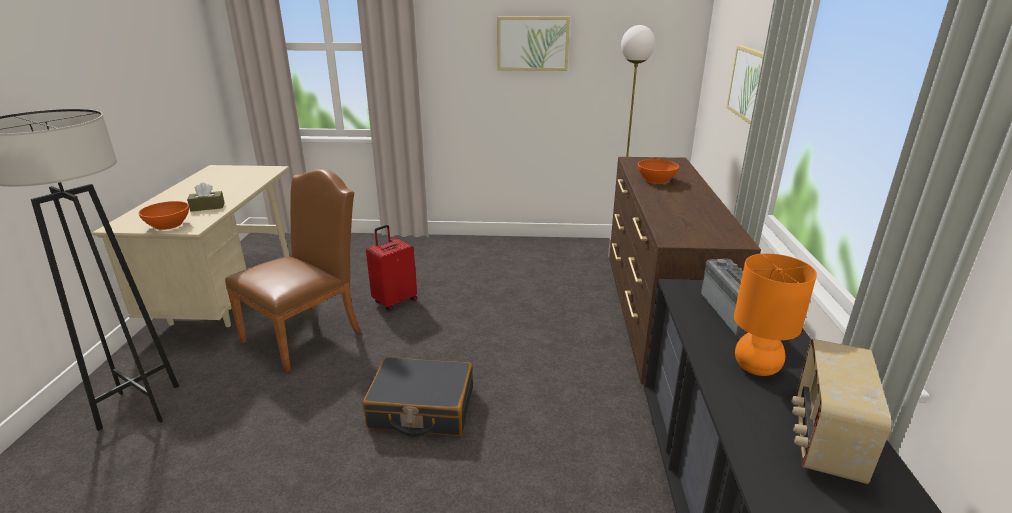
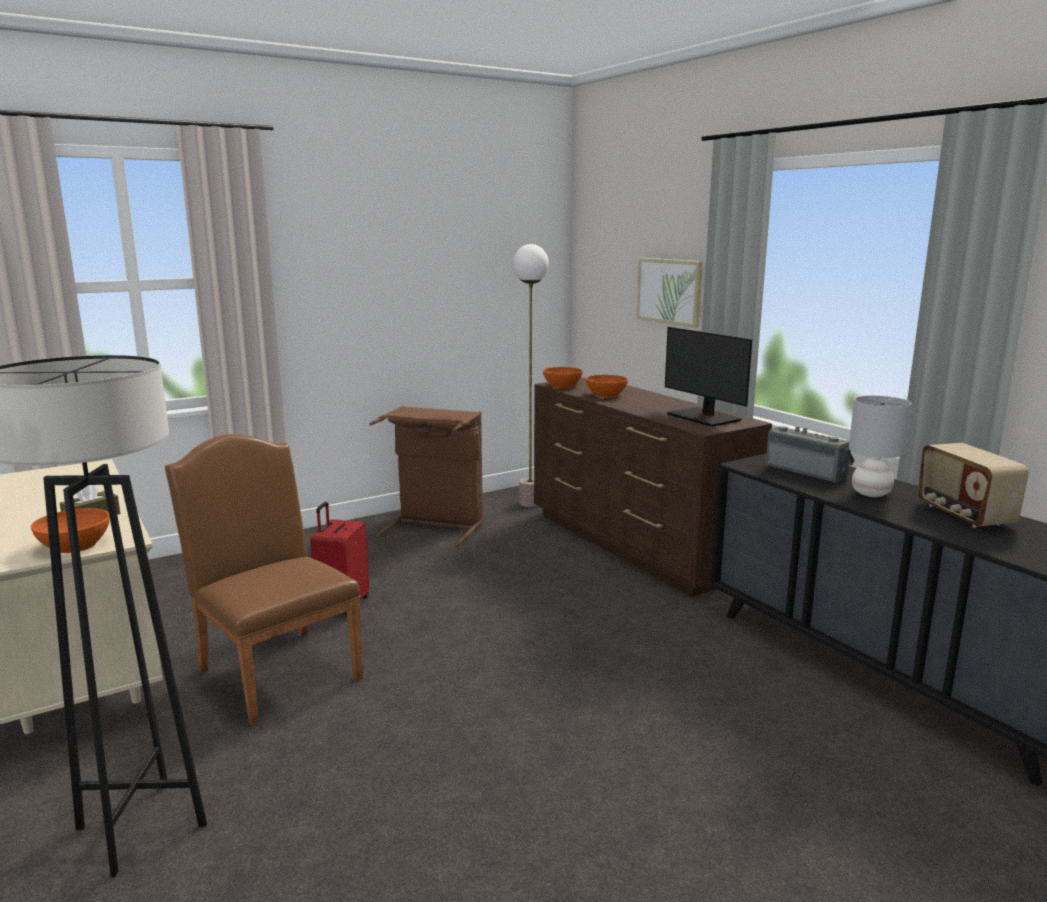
camera: 35 degrees left, 10 degrees down
brown chair [225,169,361,373] -> brown chair turned 45 degrees counterclockwise [165,434,363,725]
black suitcase [363,357,473,437] -> none
picture [497,16,570,71] -> none
orange table lamp [734,253,817,376] -> grey table lamp [849,395,912,497]
none -> brown laundry basket [370,406,483,547]
none -> orange bowl [543,367,583,388]
none -> monitor [665,327,752,427]

